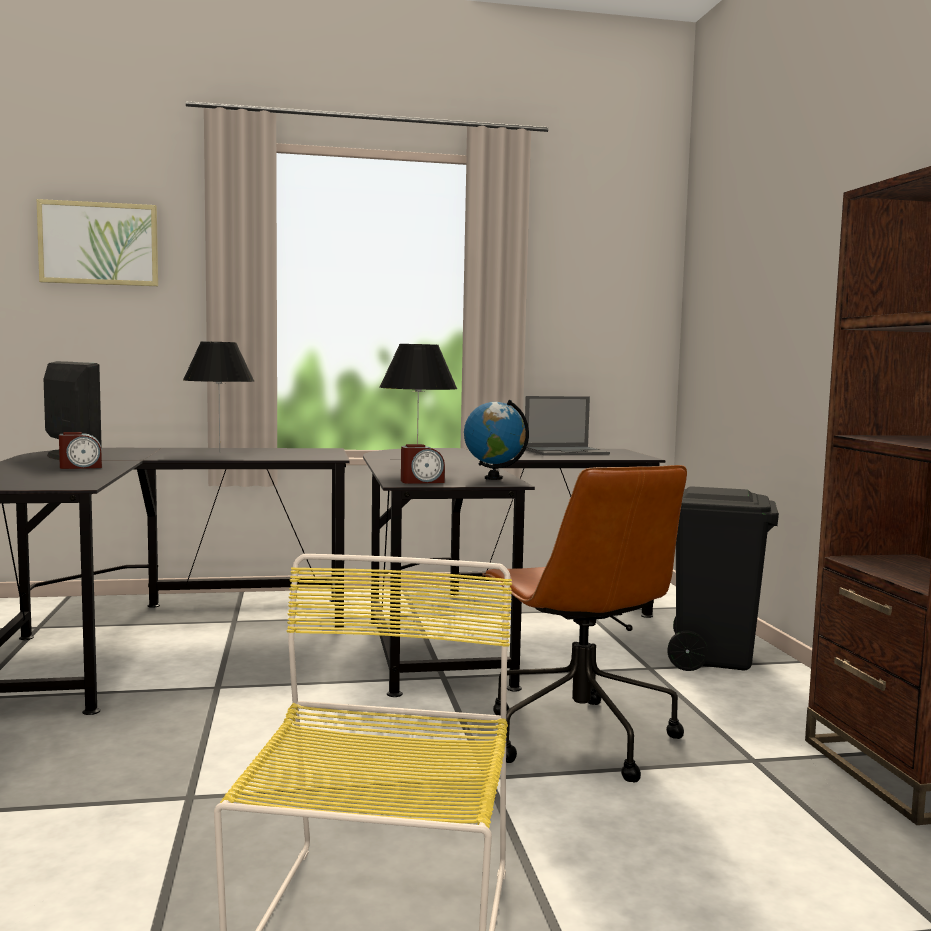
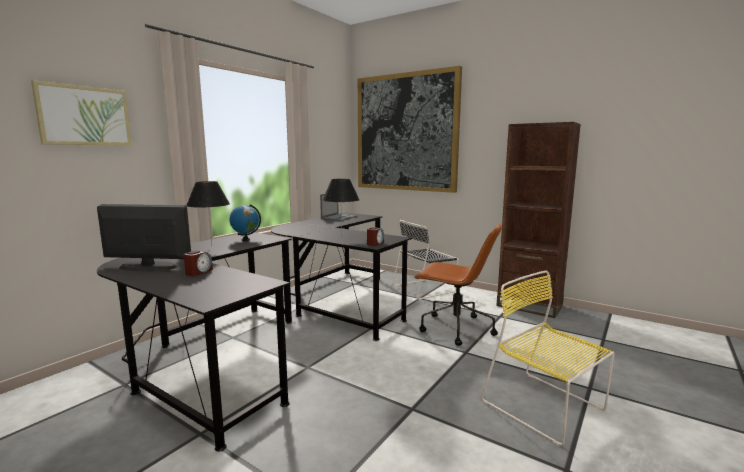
camera: 45 degrees left, 5 degrees up
globe [464,400,529,480] -> globe moved to [230,204,261,241]
black trash can [667,486,779,671] -> black chair [392,220,459,300]
none -> picture [358,66,462,193]

